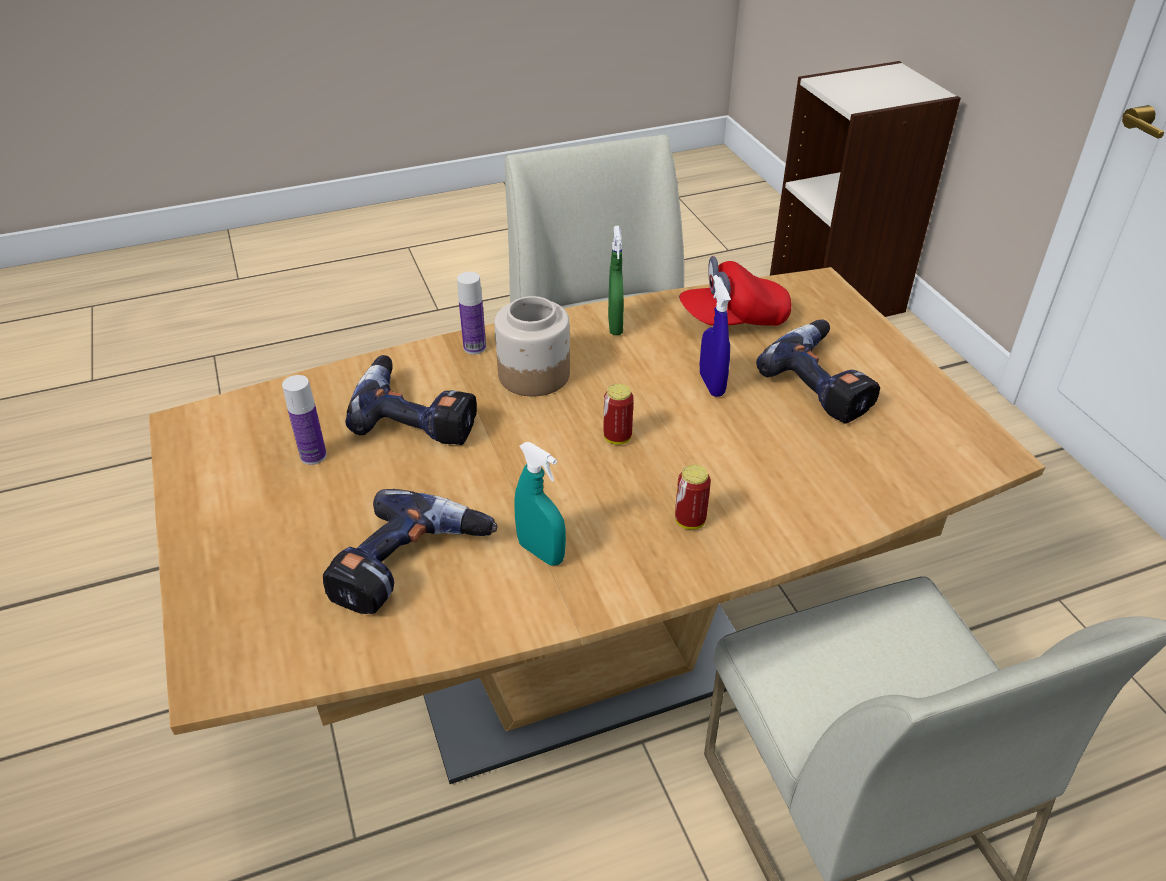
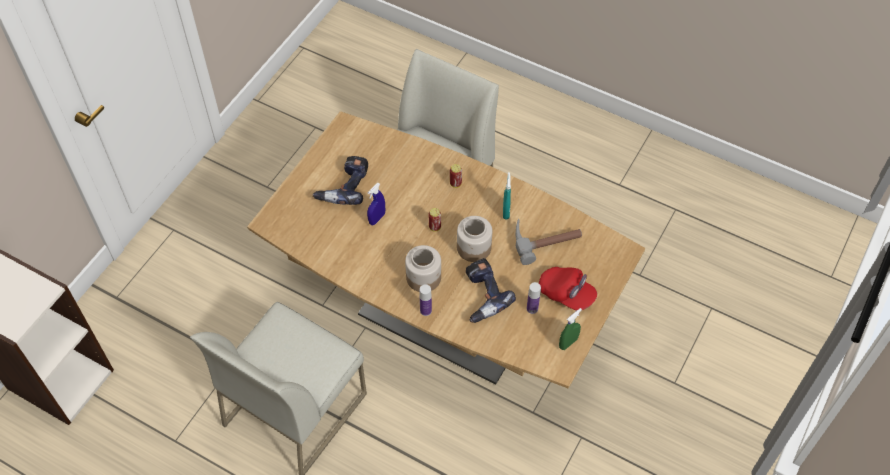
camera: 130 degrees left, 15 degrees up
power drill [323,489,497,614] -> hammer [516,219,582,265]
green spray bottle [608,226,624,335] -> green spray bottle moved to [559,308,582,350]
red cap [679,256,791,326] -> red cap moved to [539,267,597,310]
none -> jar [457,216,492,262]

